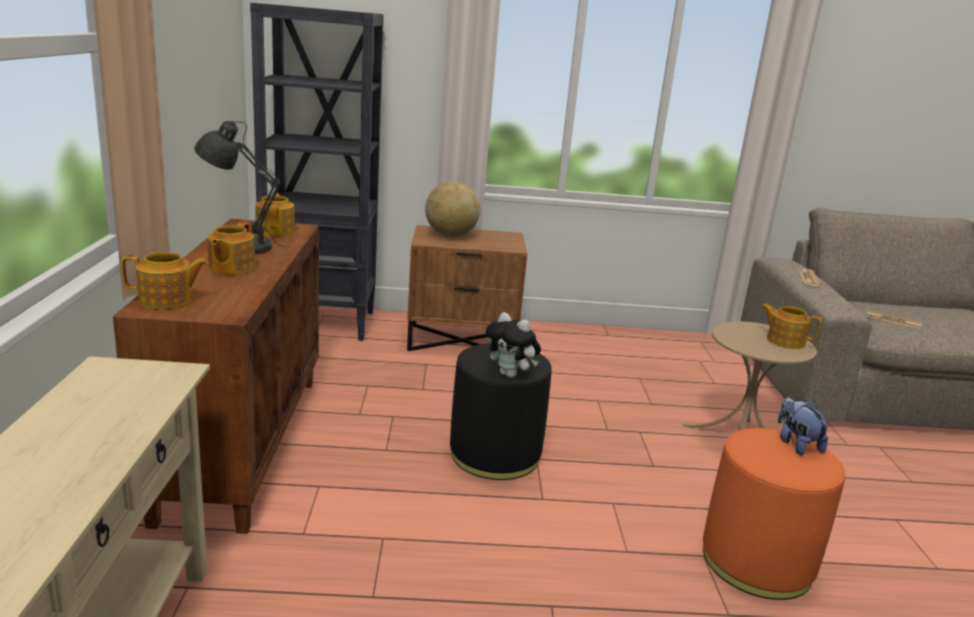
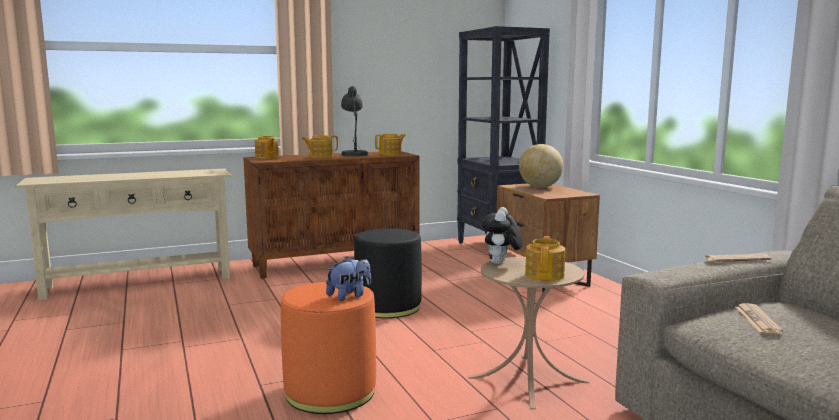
camera: 70 degrees right, 10 degrees down
plush toy [486,312,541,378] -> plush toy moved to [482,207,523,264]

